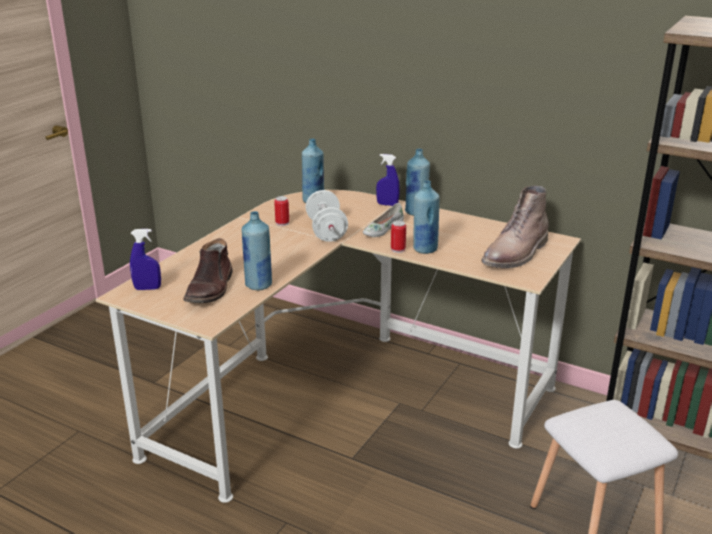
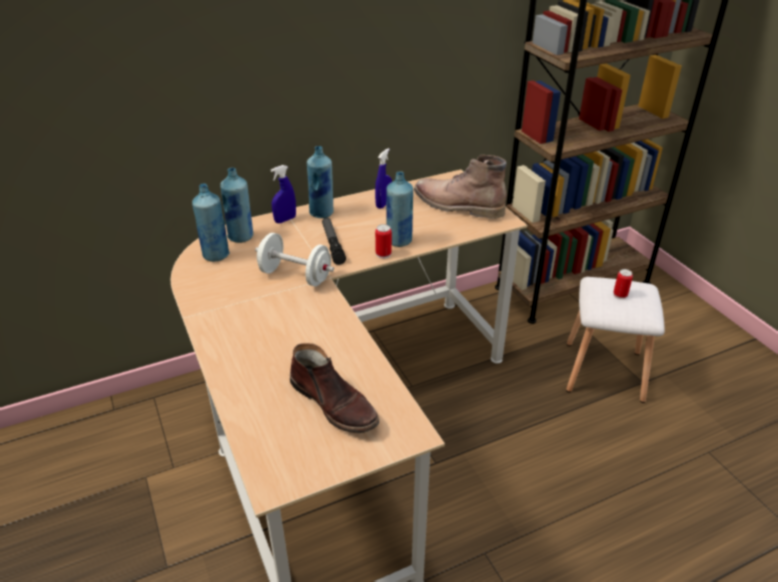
camera: 55 degrees left, 10 degrees up
blue spray bottle [130,229,161,290] -> blue spray bottle moved to [375,148,392,209]
blue bottle [242,211,272,291] -> blue bottle moved to [220,167,253,243]
can [274,196,289,226] -> can moved to [613,269,633,299]
white shoe [363,203,404,237] -> flashlight [322,218,346,265]
brown boot [482,185,549,268] -> brown boot turned 135 degrees clockwise [414,155,507,219]

